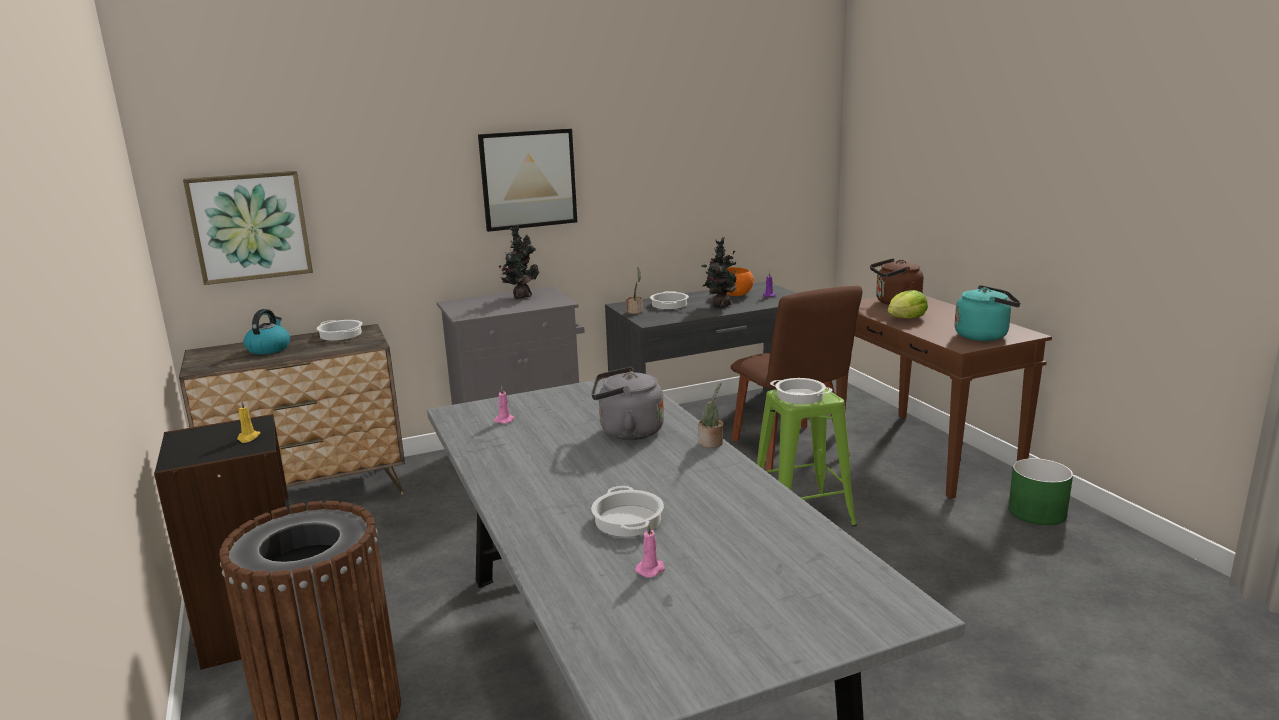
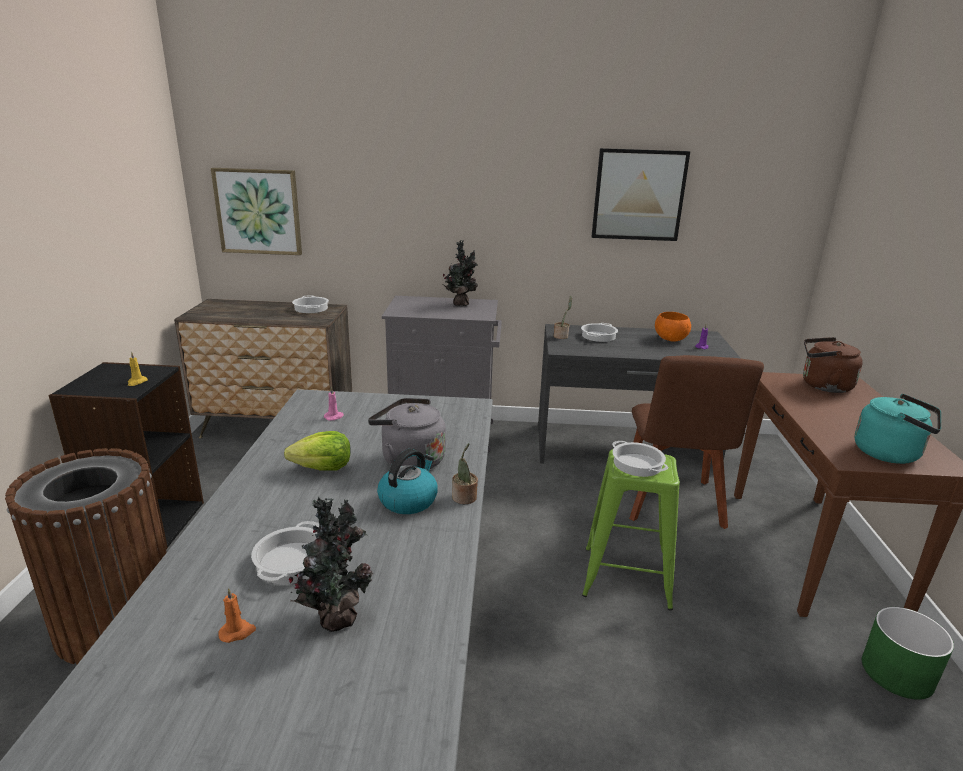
camera: 25 degrees right, 5 degrees up
kettle [244,309,290,355] -> kettle moved to [377,448,438,514]
picture [478,128,577,232] -> picture moved to [591,148,690,241]
pink candle [635,524,665,578] -> orange candle [218,588,256,643]
potted plant [701,237,741,307] -> potted plant moved to [288,497,373,632]
lettuce [888,290,928,318] -> lettuce moved to [284,431,351,470]

